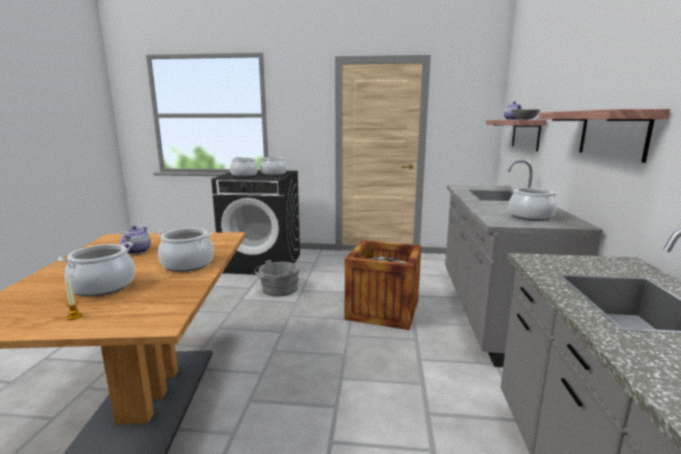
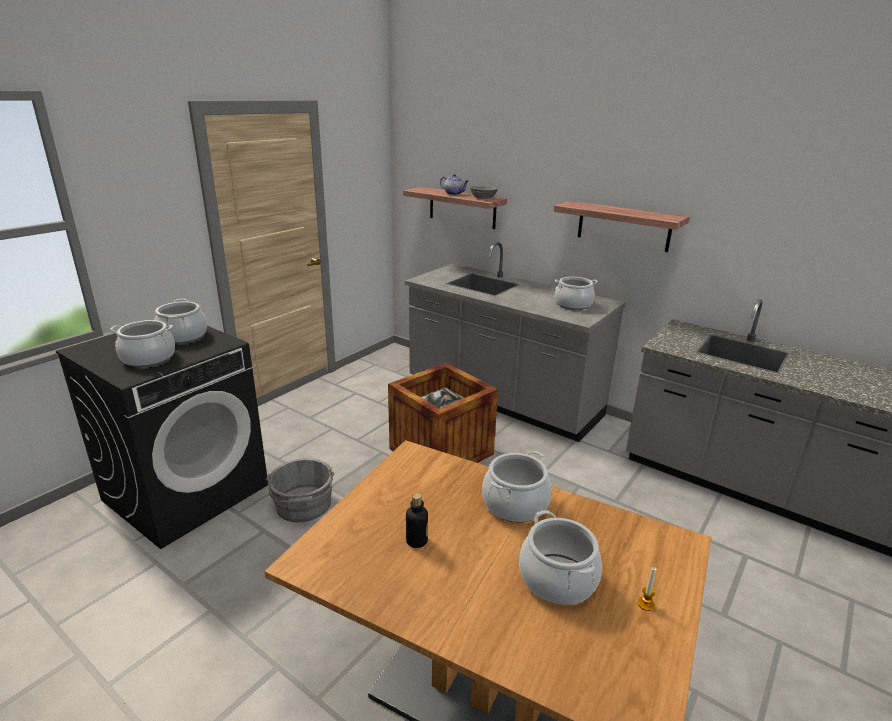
camera: 60 degrees left, 10 degrees up
teapot [120,226,151,254] -> bottle [406,493,428,548]

